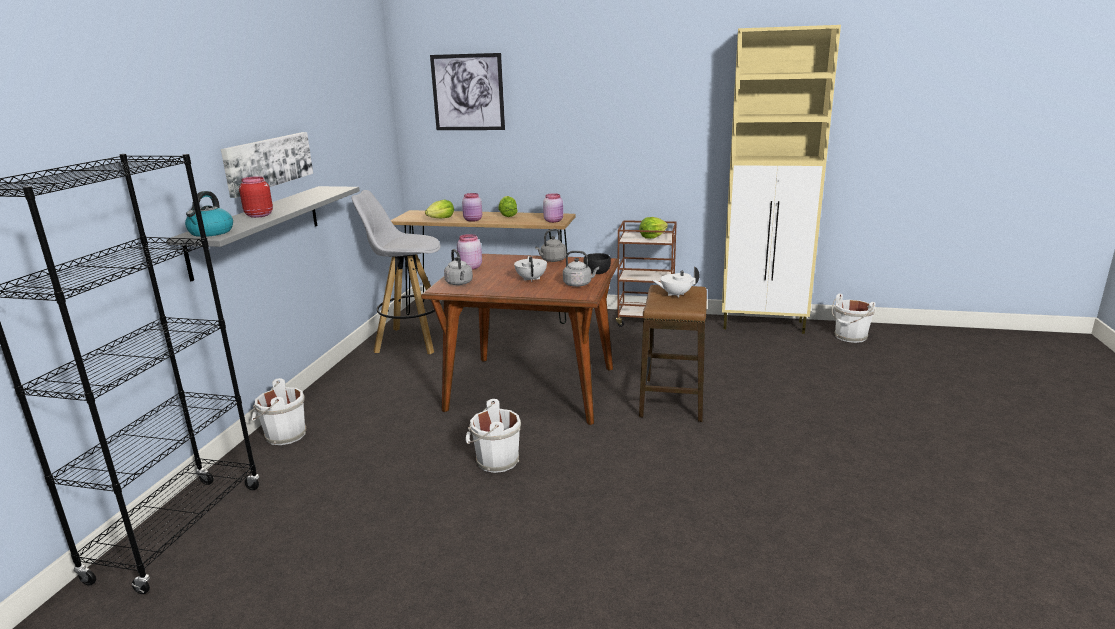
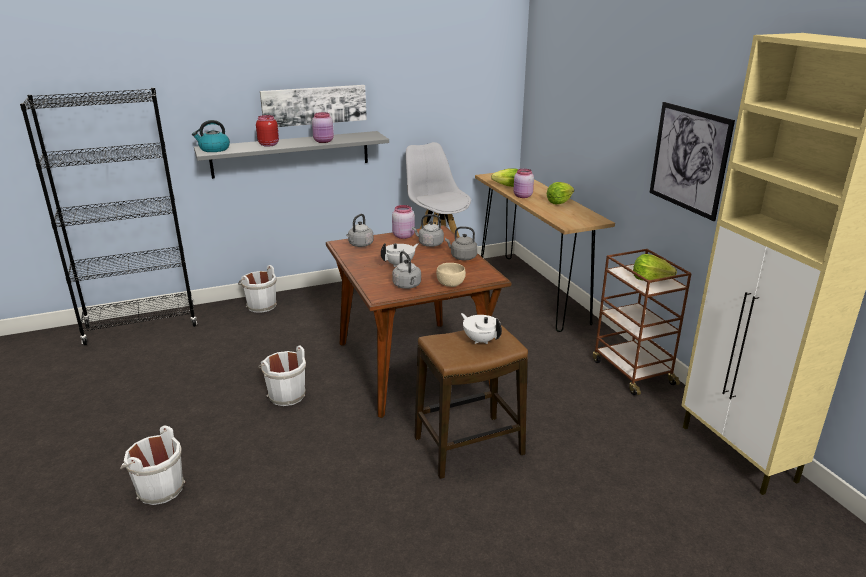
camera: 55 degrees right, 5 degrees up
picture [430,53,505,130] -> picture moved to [650,102,735,221]
pink jar [543,193,563,223] -> pink jar moved to [312,112,334,143]
black bowl [583,253,611,274] -> beige bowl [436,263,466,287]
white bucket [831,293,876,343] -> white bucket moved to [120,426,186,505]
none -> grey kettle [412,214,444,247]

